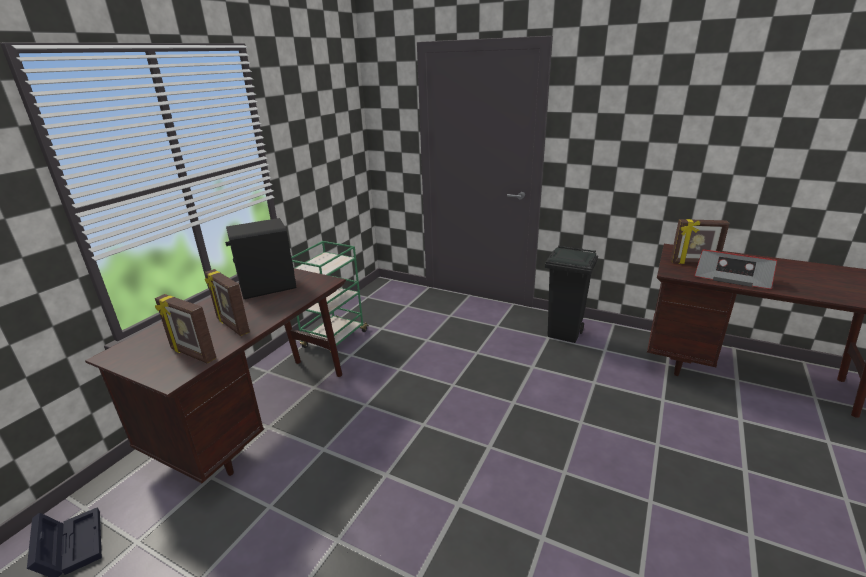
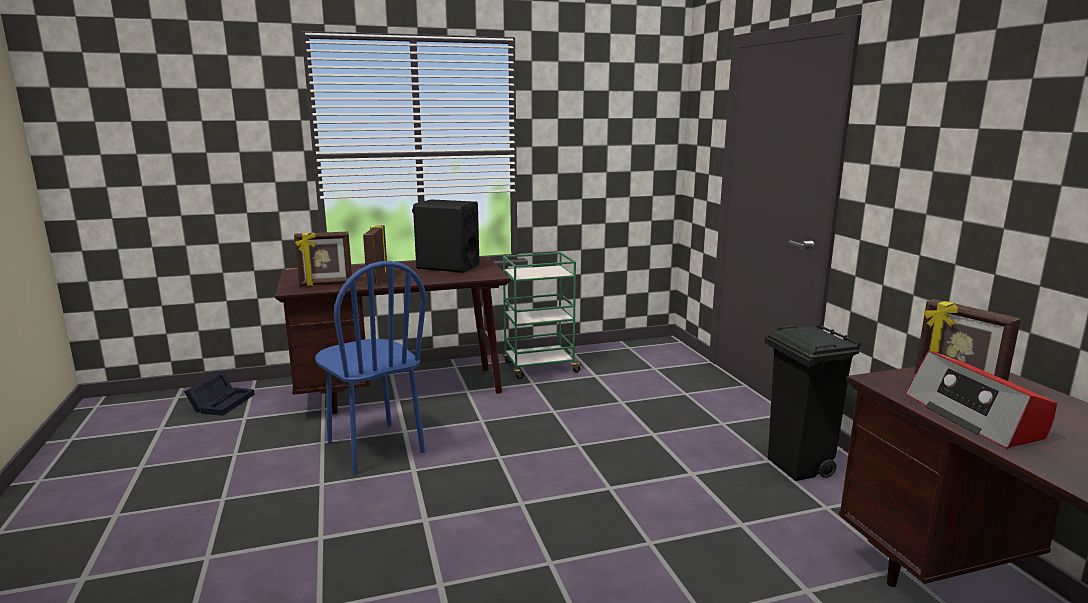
camera: 45 degrees right, 10 degrees down
picture frame [155,294,216,364] -> picture frame turned 90 degrees counterclockwise [294,231,352,286]
none -> blue chair [315,261,426,475]

